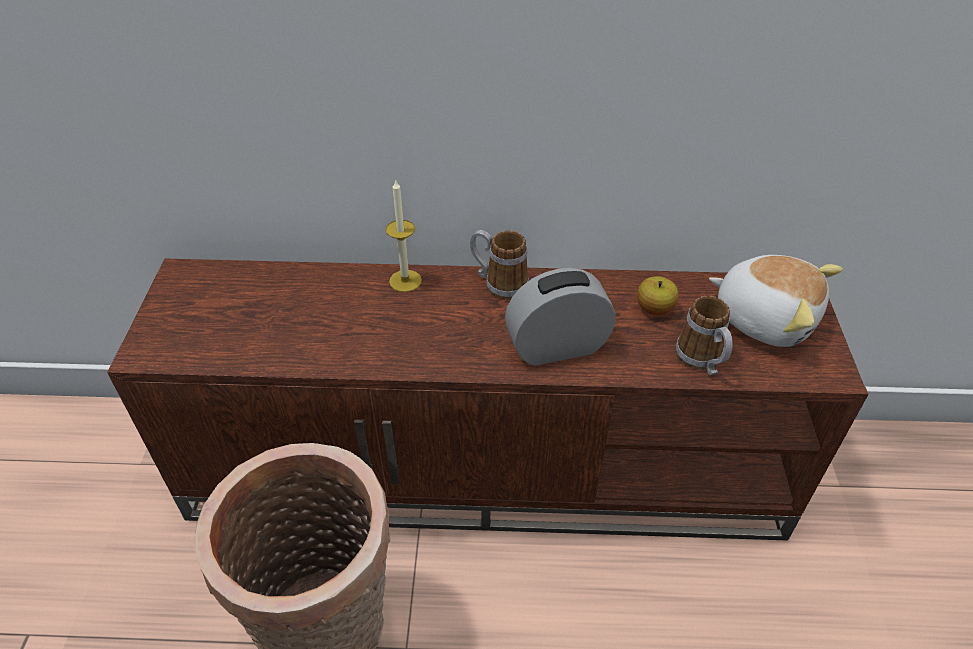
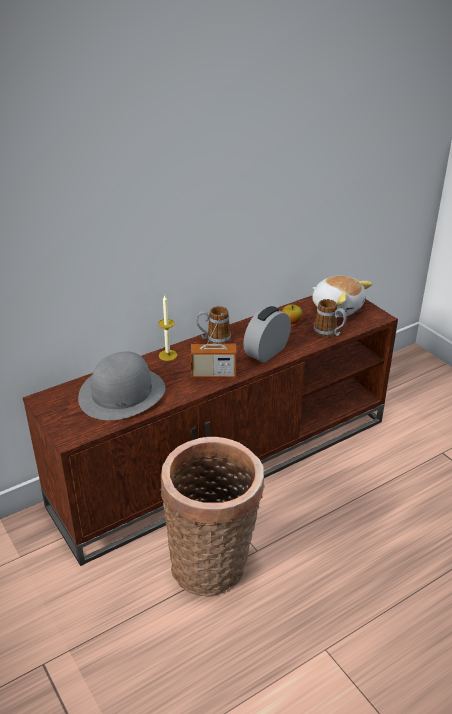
camera: 35 degrees left, 10 degrees down
plush toy [709,255,843,347] -> plush toy turned 45 degrees clockwise [312,276,373,317]
none -> grey hat [78,351,165,420]
none -> radio [191,313,236,377]

